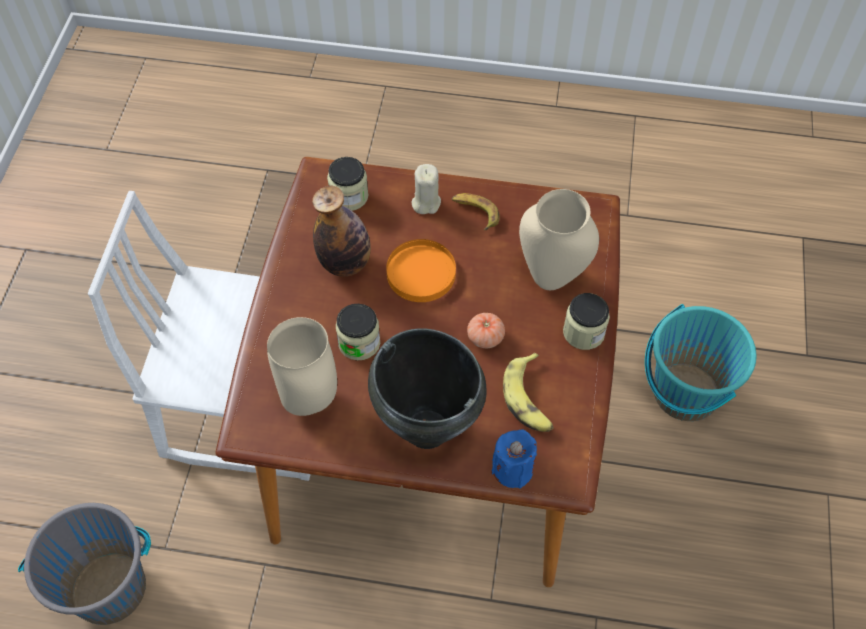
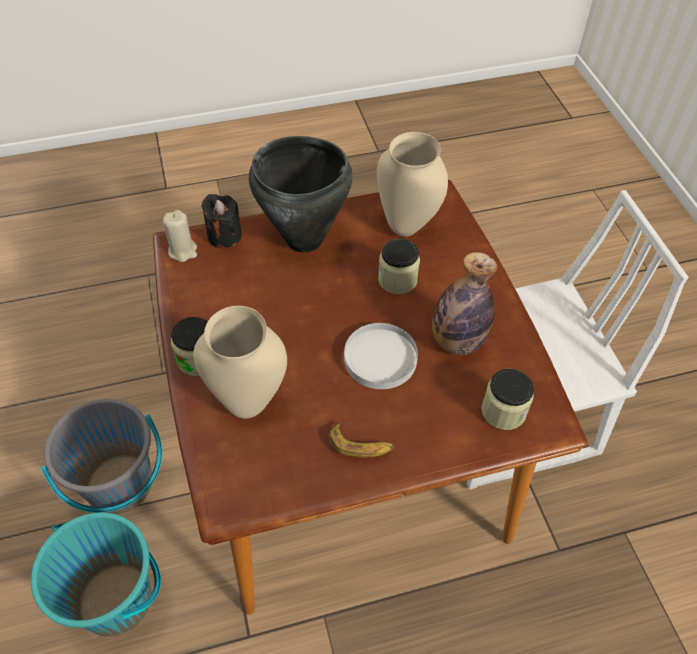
camera: 155 degrees right, 5 degrees down
grey bucket [18,503,151,625] -> grey bucket moved to [41,399,162,514]
orange plate [386,239,456,302] -> white plate [344,323,418,389]
beige candle [412,164,441,214] -> beige candle moved to [163,210,197,262]
tomato [467,313,505,348] -> none
blue candle [491,429,537,489] -> black candle [201,194,242,249]
banana [503,353,554,432] -> none

